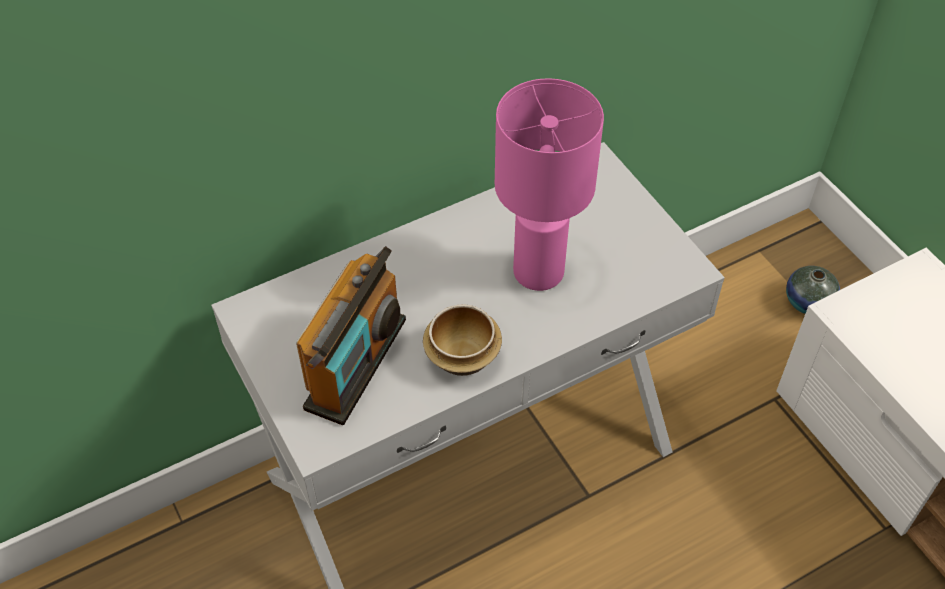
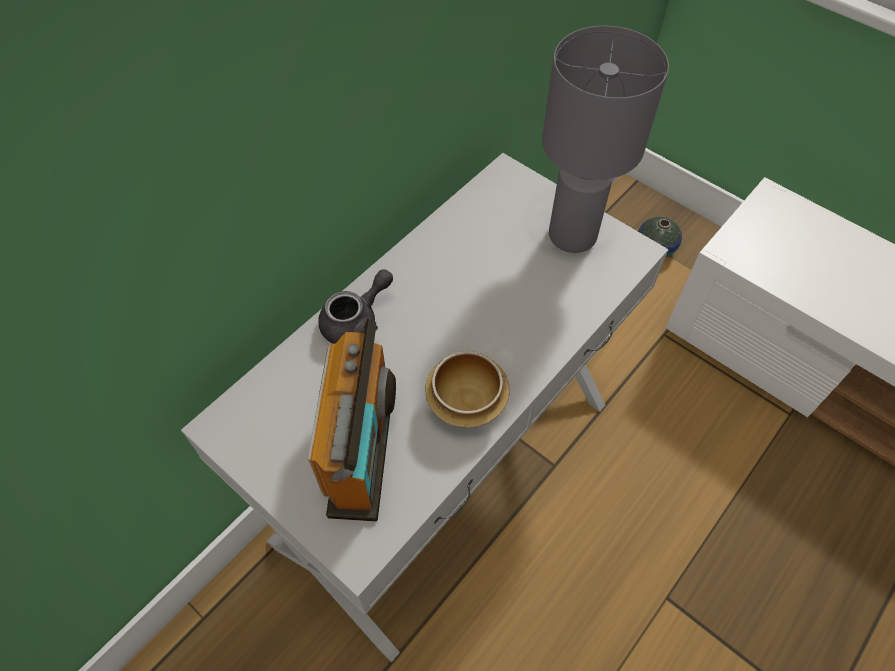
camera: 20 degrees left, 5 degrees up
pink table lamp [495,78,604,291] -> none
none -> grey teapot [318,269,393,344]
none -> grey table lamp [542,26,669,253]

